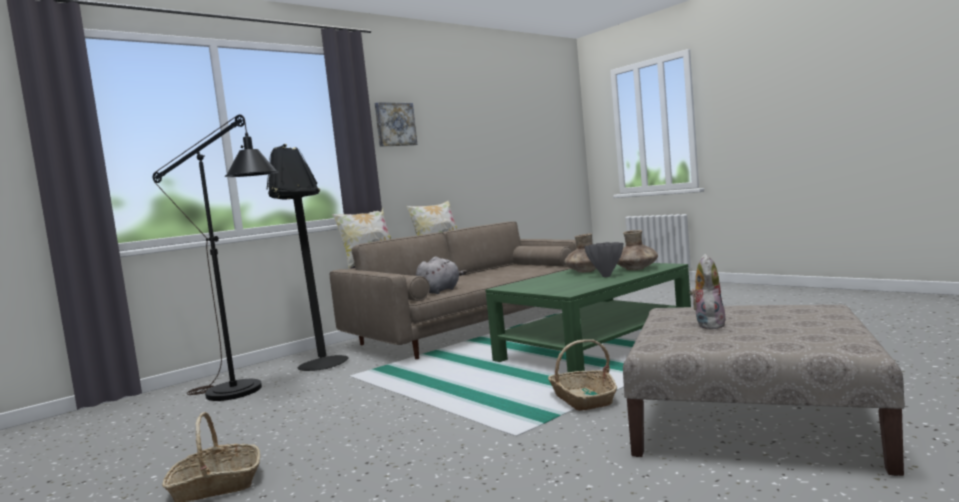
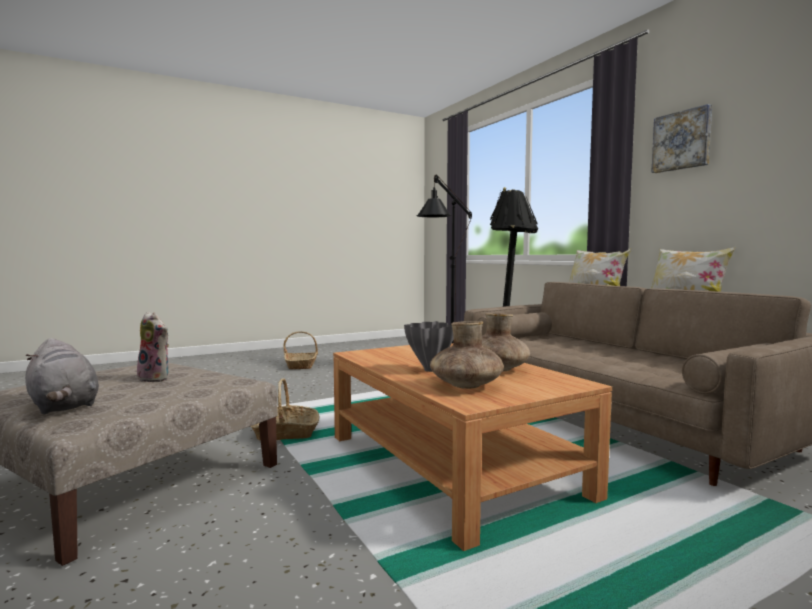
camera: 100 degrees right, 0 degrees up
grey plush toy [416,257,467,294] -> grey plush toy moved to [25,338,99,414]
green coffee table [485,263,691,372] -> brown coffee table [333,343,612,551]

